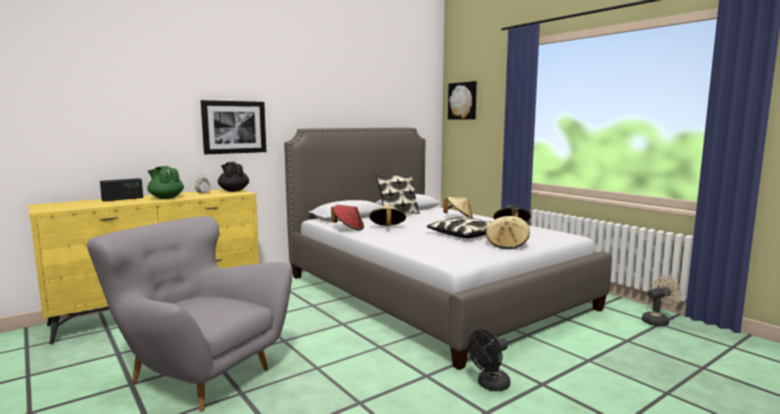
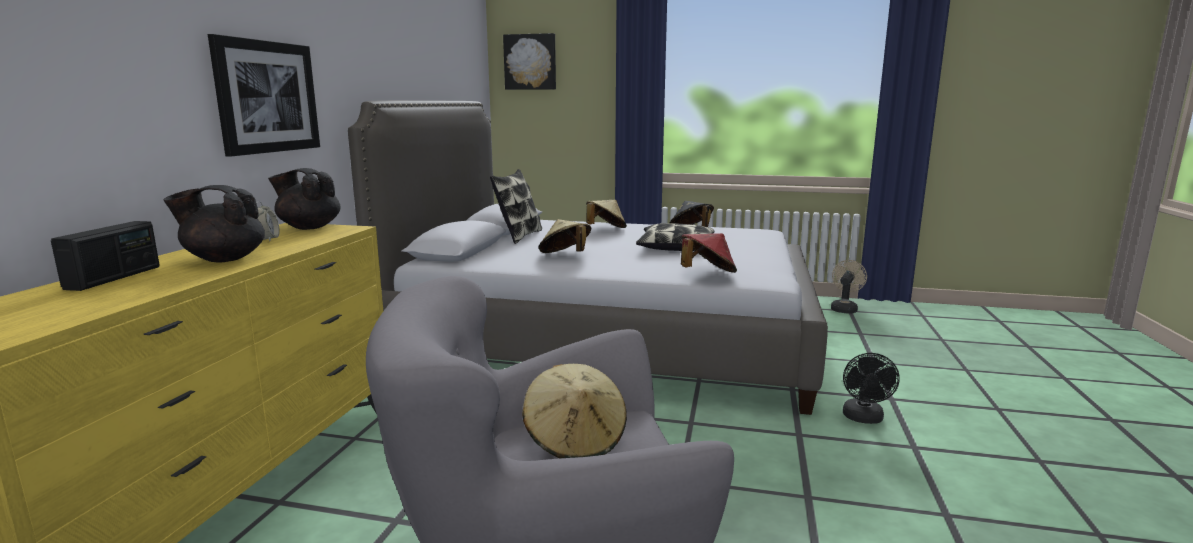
camera: 40 degrees left, 5 degrees up
green teapot [147,166,184,199] -> black teapot [163,185,265,263]
red hat [331,205,364,230] -> red hat moved to [681,233,737,273]
beige hat [486,216,530,249] -> beige hat moved to [522,364,627,458]

